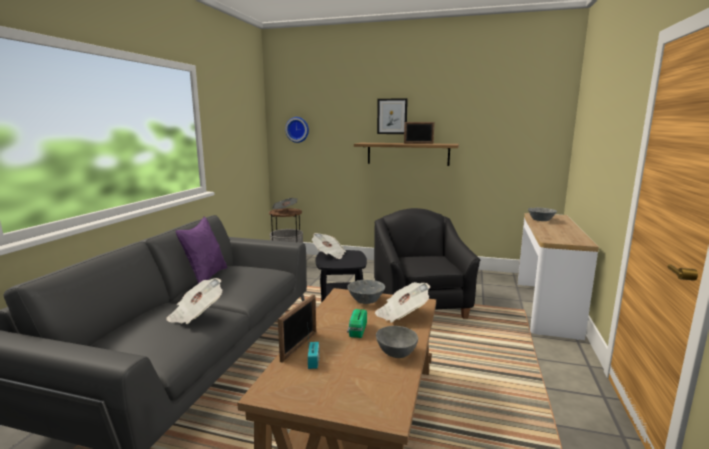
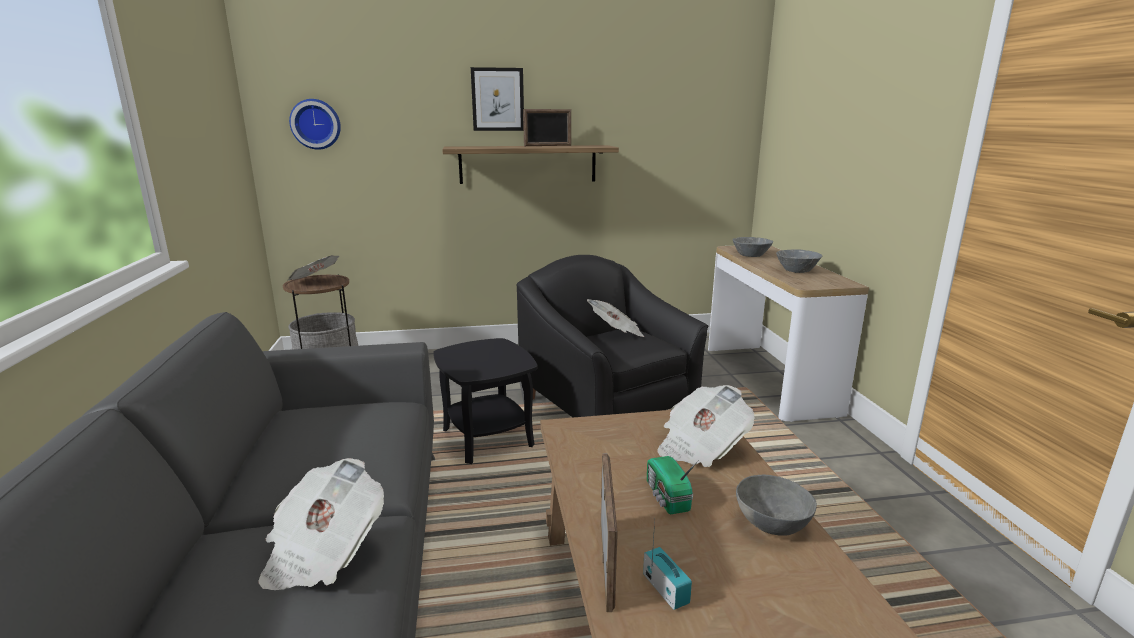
camera: 25 degrees left, 5 degrees up
purple pillow [176,216,227,284] -> none
newspaper [312,233,346,259] -> newspaper moved to [587,299,644,337]
grey bowl [347,280,385,304] -> grey bowl moved to [776,249,822,273]

